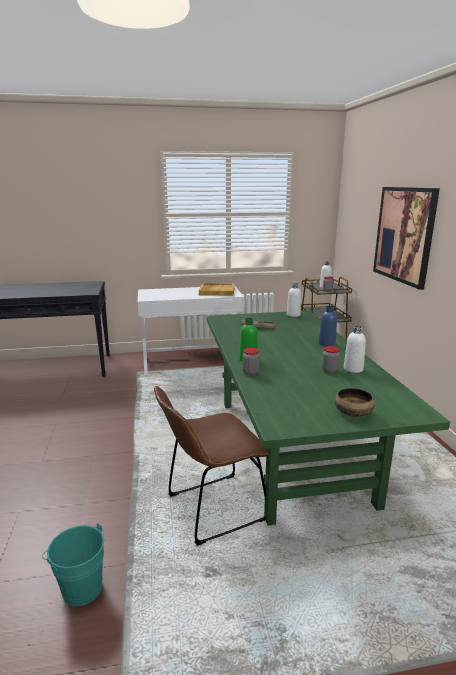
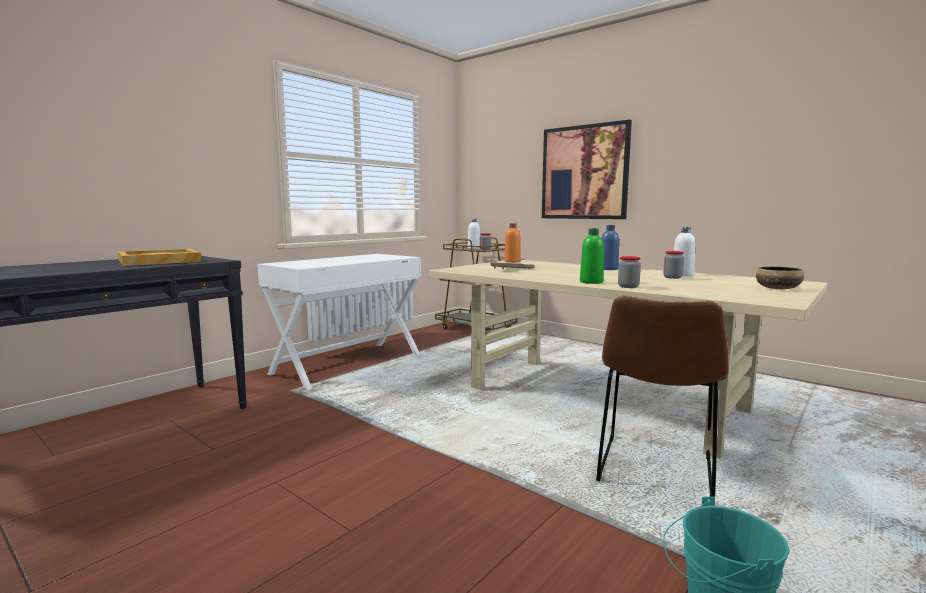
camera: 40 degrees left, 10 degrees down
beige tray [199,283,235,296] -> beige tray moved to [118,249,202,266]
green dining table [206,310,450,526] -> beige dining table [429,260,827,459]
white bottle [287,283,301,317] -> orange bottle [504,223,521,263]

